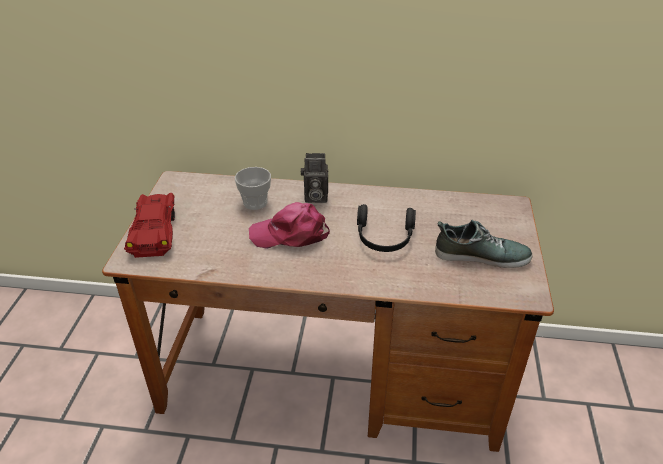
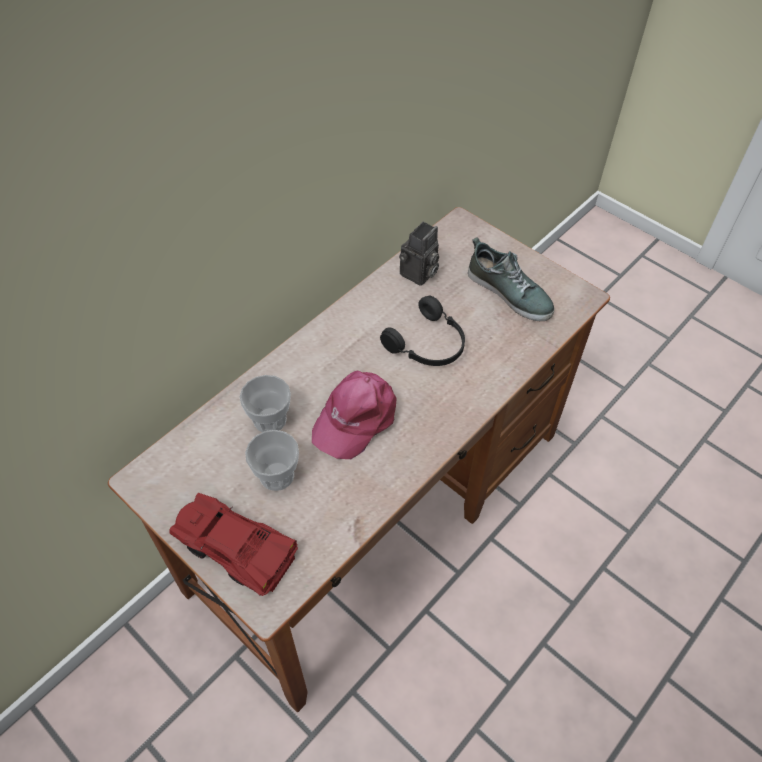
camera: 55 degrees left, 15 degrees up
camera [301,153,328,203] -> camera moved to [399,222,439,286]
shoe [435,220,533,268] -> shoe turned 90 degrees clockwise [468,237,554,321]
none -> cup [245,430,299,491]

